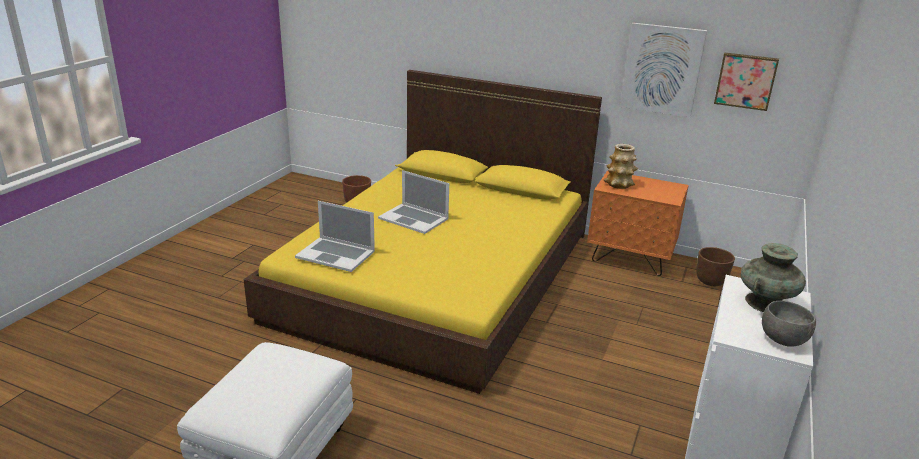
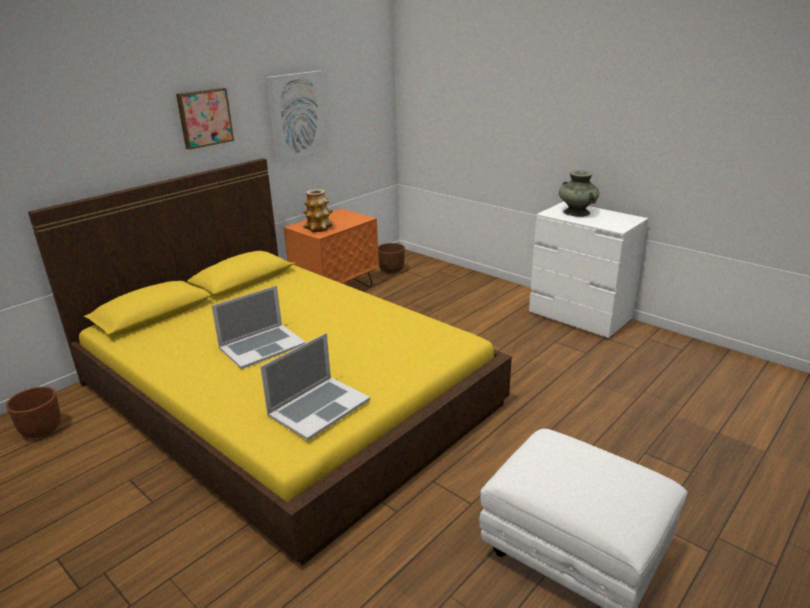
camera: 70 degrees left, 0 degrees up
picture [714,53,779,111] -> picture moved to [176,88,234,150]
grey bowl [762,301,816,347] -> none

